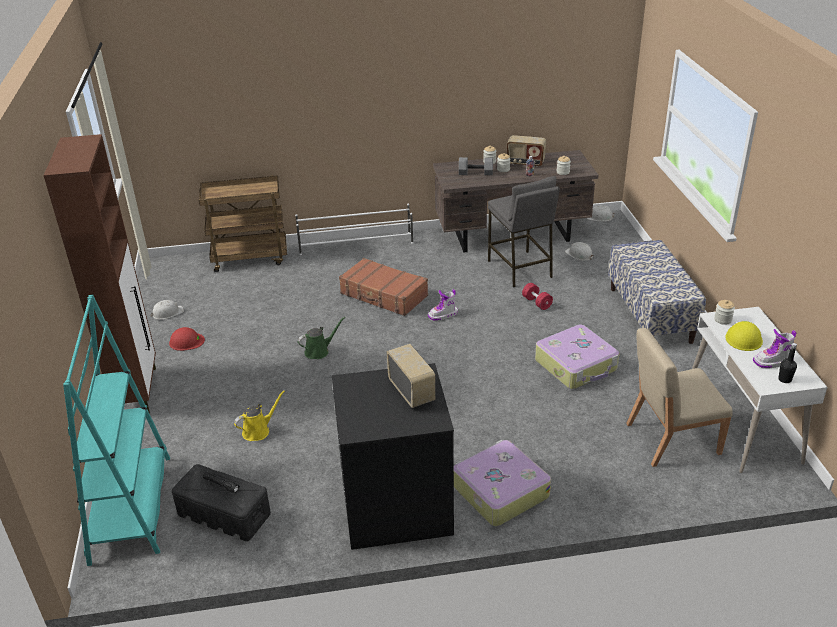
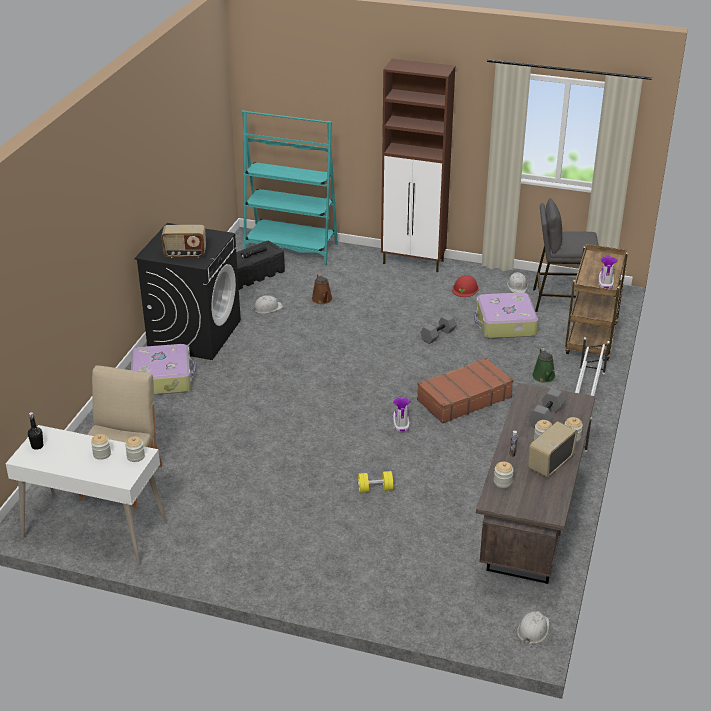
camera: 115 degrees right, 0 degrees up
yellow watering can [234,390,285,441] -> brown watering can [312,274,332,304]
green watering can [298,317,345,359] -> green watering can moved to [532,348,555,383]
grey stool [488,176,560,287] -> grey stool moved to [533,198,599,312]
red dumbbell [522,283,553,310] -> yellow dumbbell [358,471,394,493]
suitcase [535,325,620,389] -> suitcase moved to [474,292,538,339]
white hard hat [565,242,594,261] -> white hard hat moved to [253,295,283,314]
bench [608,240,706,344] -> none
yellow hard hat [725,321,763,351] -> jar [91,434,111,460]
boot [753,329,797,369] -> boot moved to [599,256,618,289]
none -> grey dumbbell [420,314,457,344]

